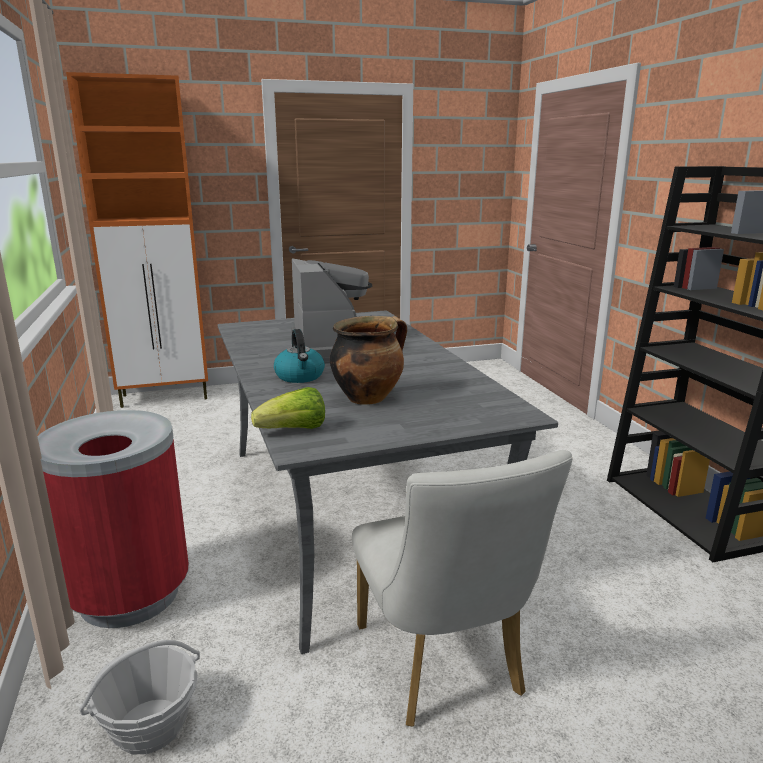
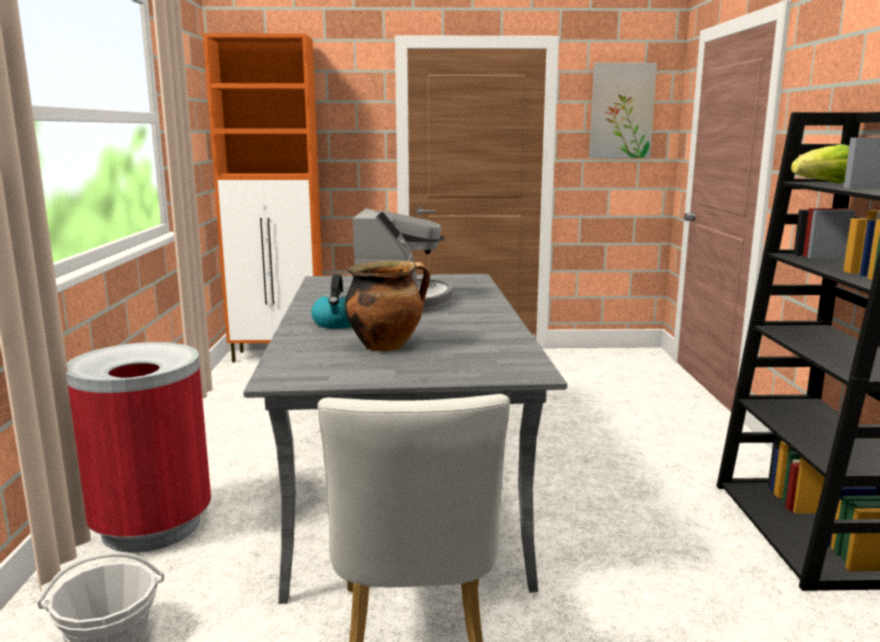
camera: 15 degrees right, 5 degrees down
lettuce [251,387,325,429] -> lettuce moved to [791,144,849,184]
none -> picture [589,63,657,158]

